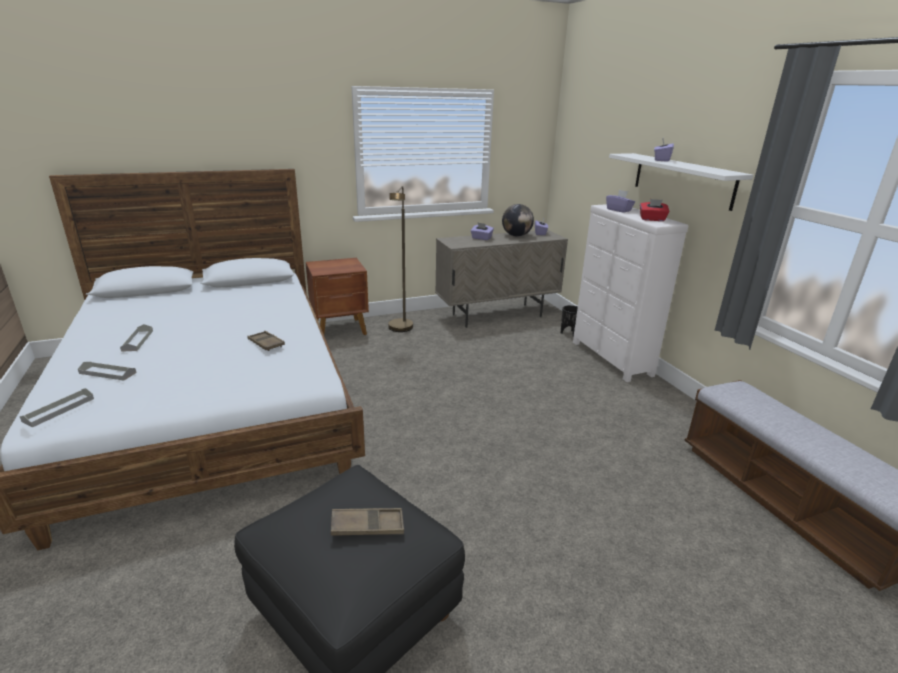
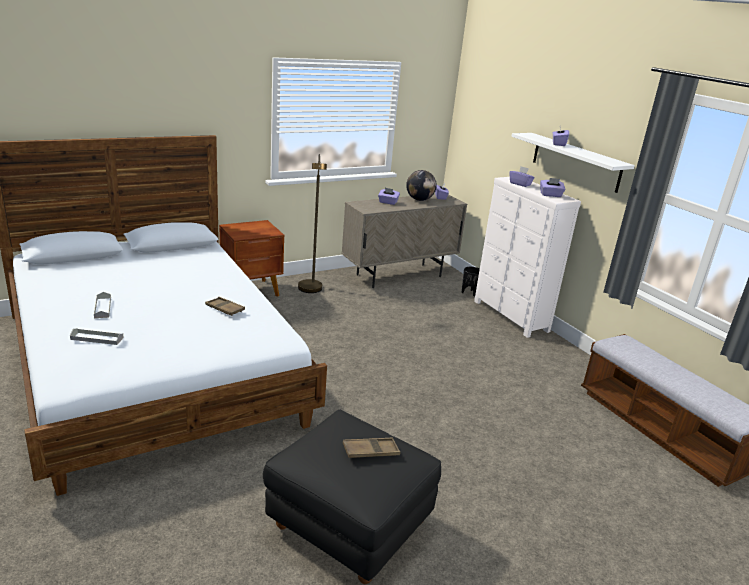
camera: 10 degrees left, 0 degrees up
grey tray [20,388,94,427] -> none
red tissue box [640,199,669,221] -> purple tissue box [540,178,565,197]

